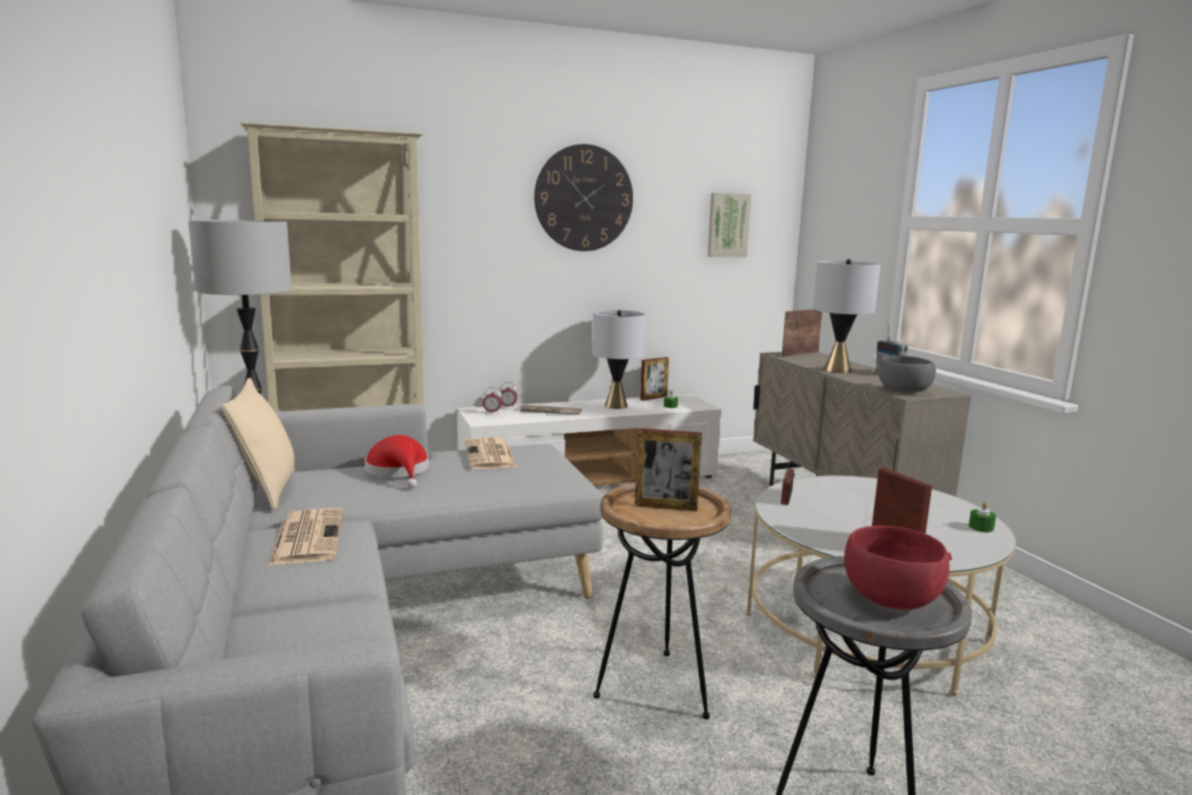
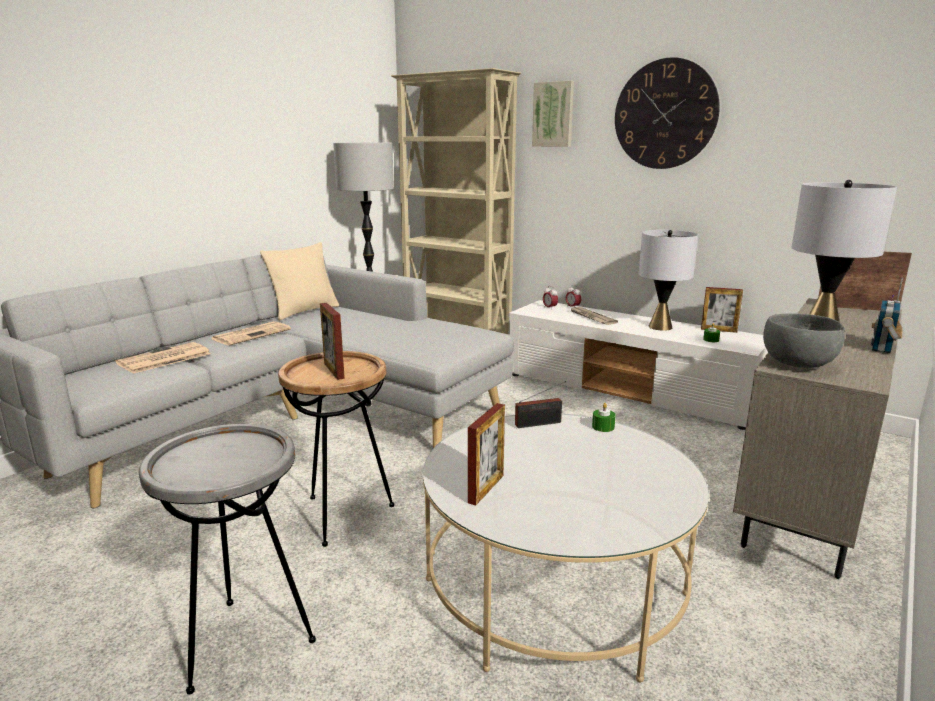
camera: 55 degrees right, 5 degrees up
red hat [365,435,429,488] -> none
newspaper [465,437,516,469] -> newspaper moved to [116,342,211,374]
picture [707,193,751,257] -> picture moved to [532,81,574,147]
red bowl [844,526,952,610] -> none
green candle [969,502,996,532] -> green candle moved to [592,403,616,432]

